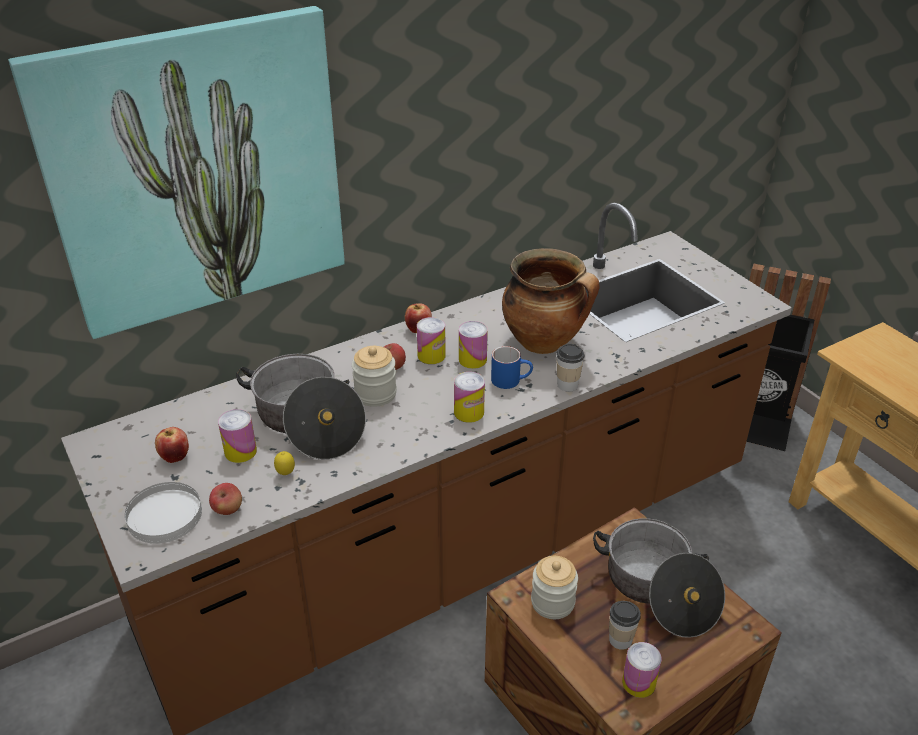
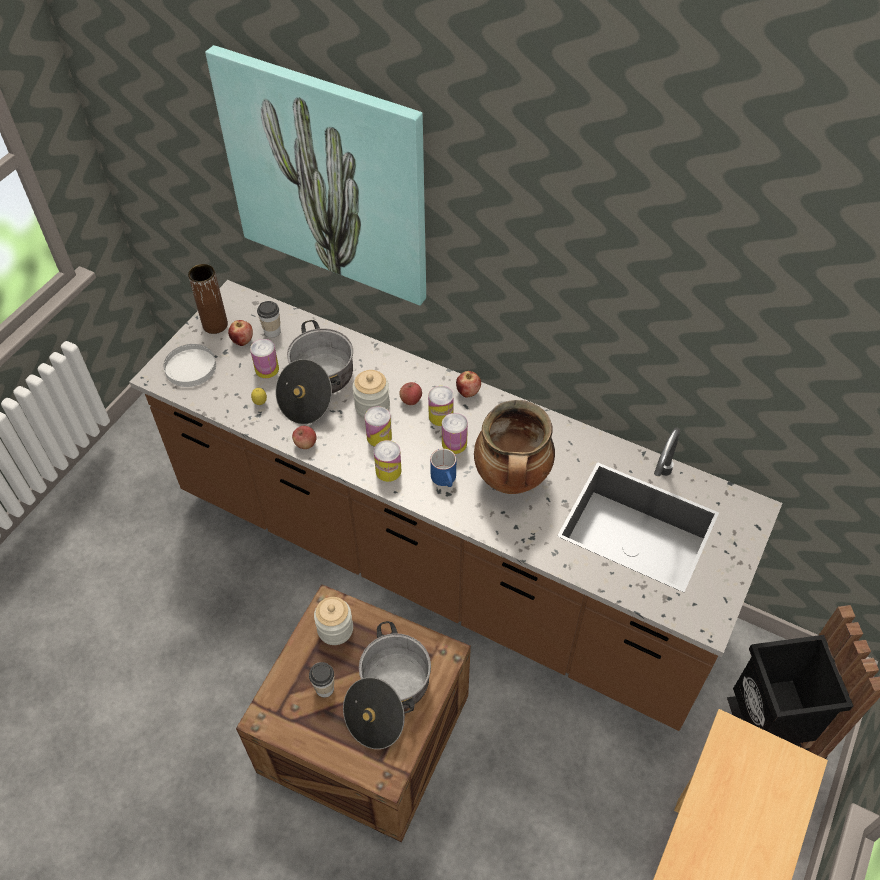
camera: 60 degrees right, 15 degrees up
apple [209,483,242,515] -> apple moved to [292,426,317,449]
cup [556,344,585,392] -> cup moved to [257,301,281,338]
can [622,642,662,698] -> can moved to [365,406,392,447]
none -> brown vase [188,264,228,334]

